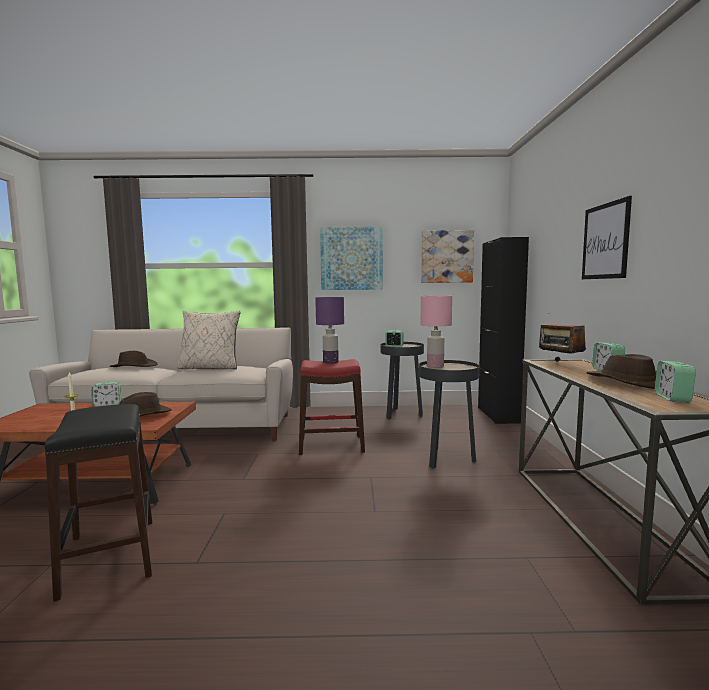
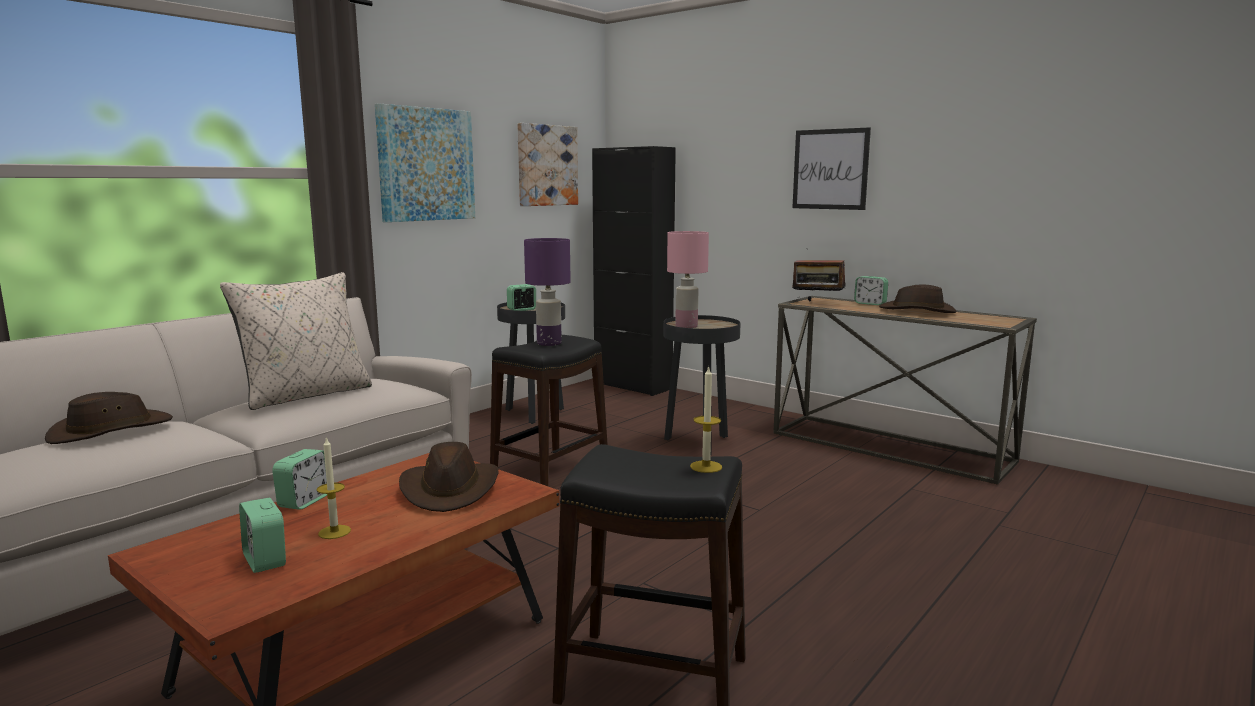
camera: 50 degrees left, 5 degrees up
red stool [299,359,365,455] -> black stool [490,335,608,487]
alarm clock [655,361,696,402] -> alarm clock moved to [239,498,286,573]
none -> candle [690,366,722,473]

